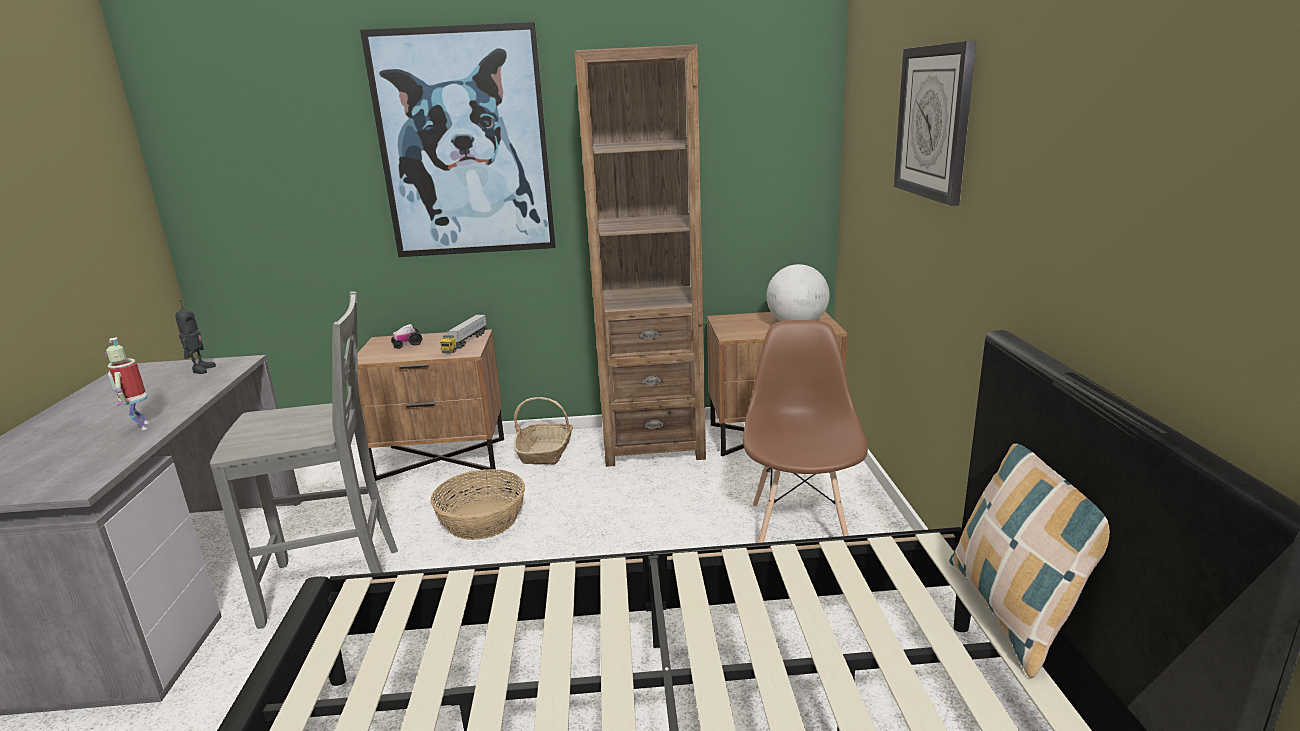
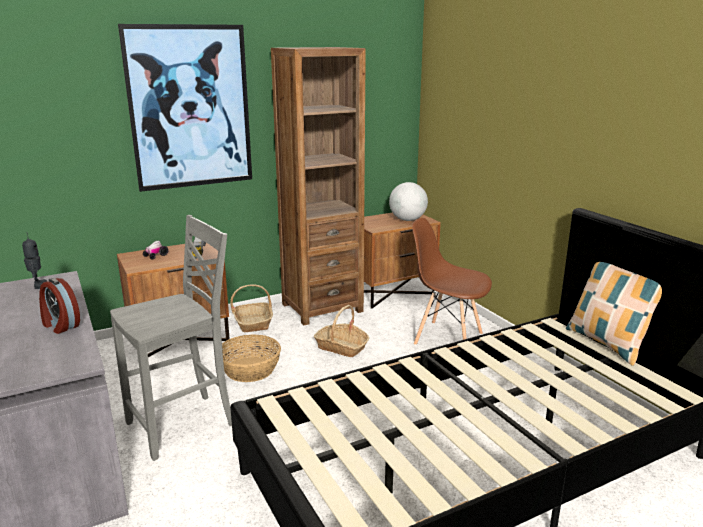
camera: 25 degrees left, 0 degrees up
toy robot [105,337,149,430] -> alarm clock [39,278,80,334]
brown chair [743,320,868,543] -> brown chair turned 45 degrees counterclockwise [412,218,492,346]
wall clock [894,41,976,206] -> none
none -> basket [314,305,369,357]

